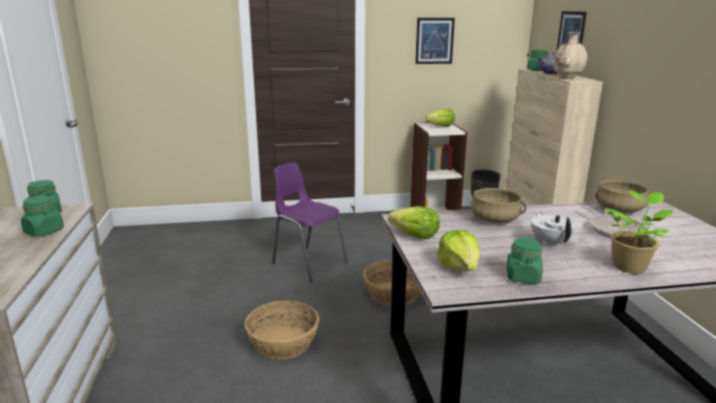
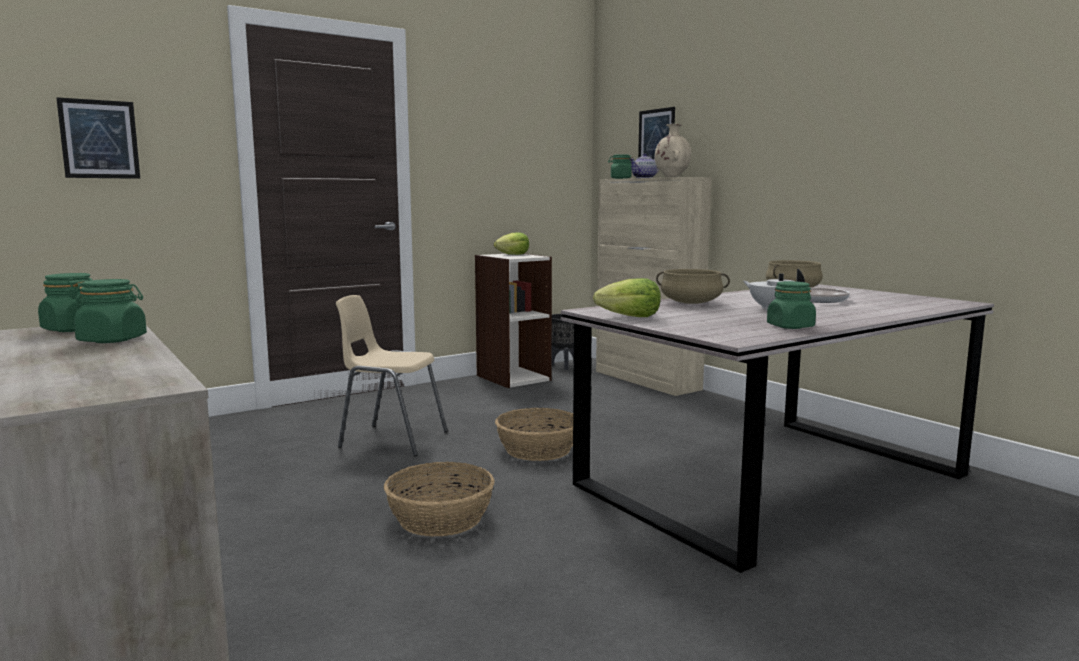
camera: 25 degrees left, 10 degrees down
purple chair [272,162,348,282] -> beige chair [336,295,448,457]
picture [415,18,455,64] -> picture moved to [56,97,140,179]
lettuce [437,230,481,271] -> none
potted plant [606,190,673,274] -> none

